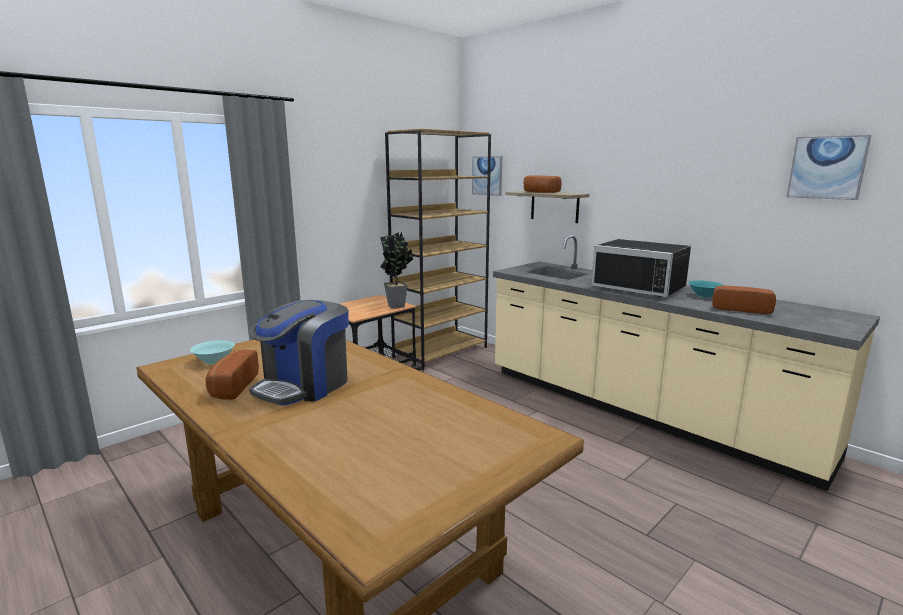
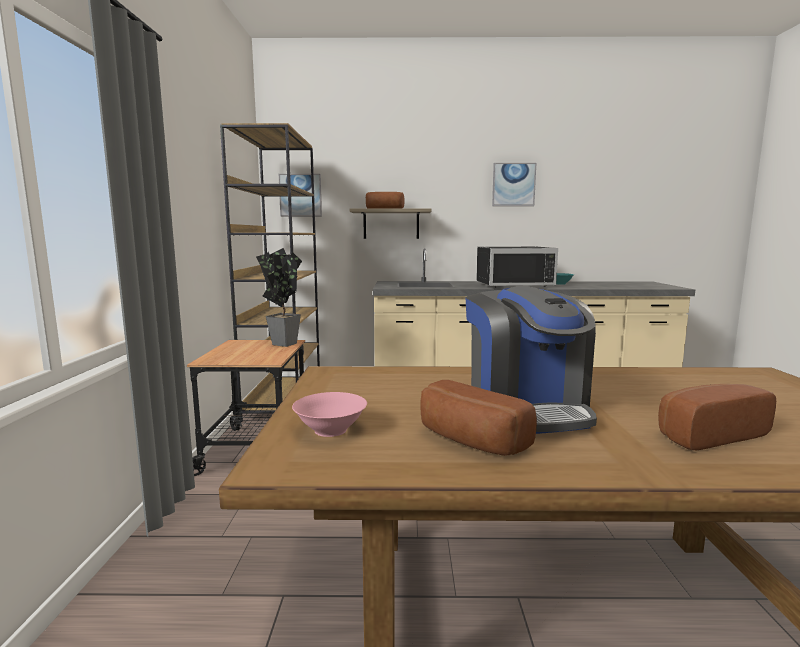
camera: 45 degrees left, 5 degrees down
turquoise bowl [190,340,235,364] -> pink bowl [292,392,367,437]
bread [712,285,776,314] -> bread moved to [658,384,776,451]
picture [786,135,871,200] -> picture moved to [492,163,536,206]

